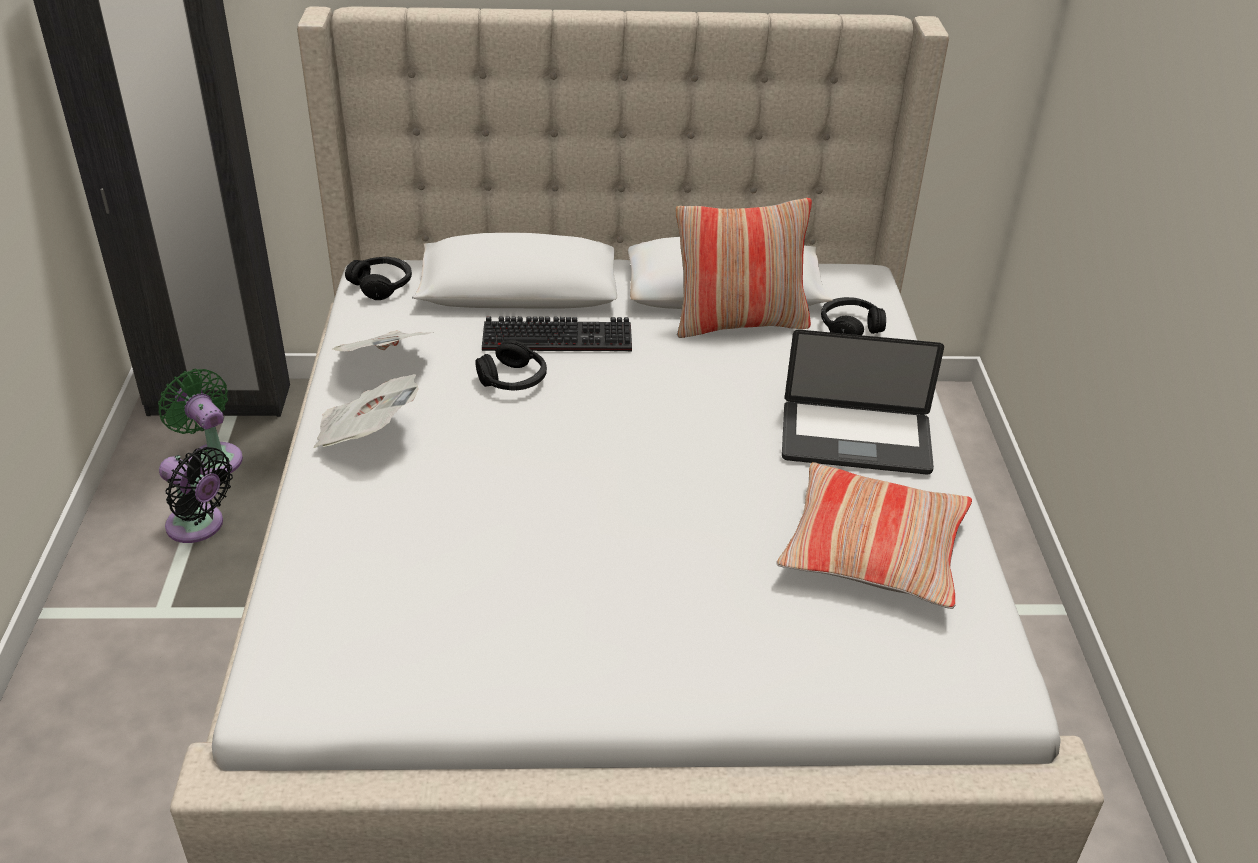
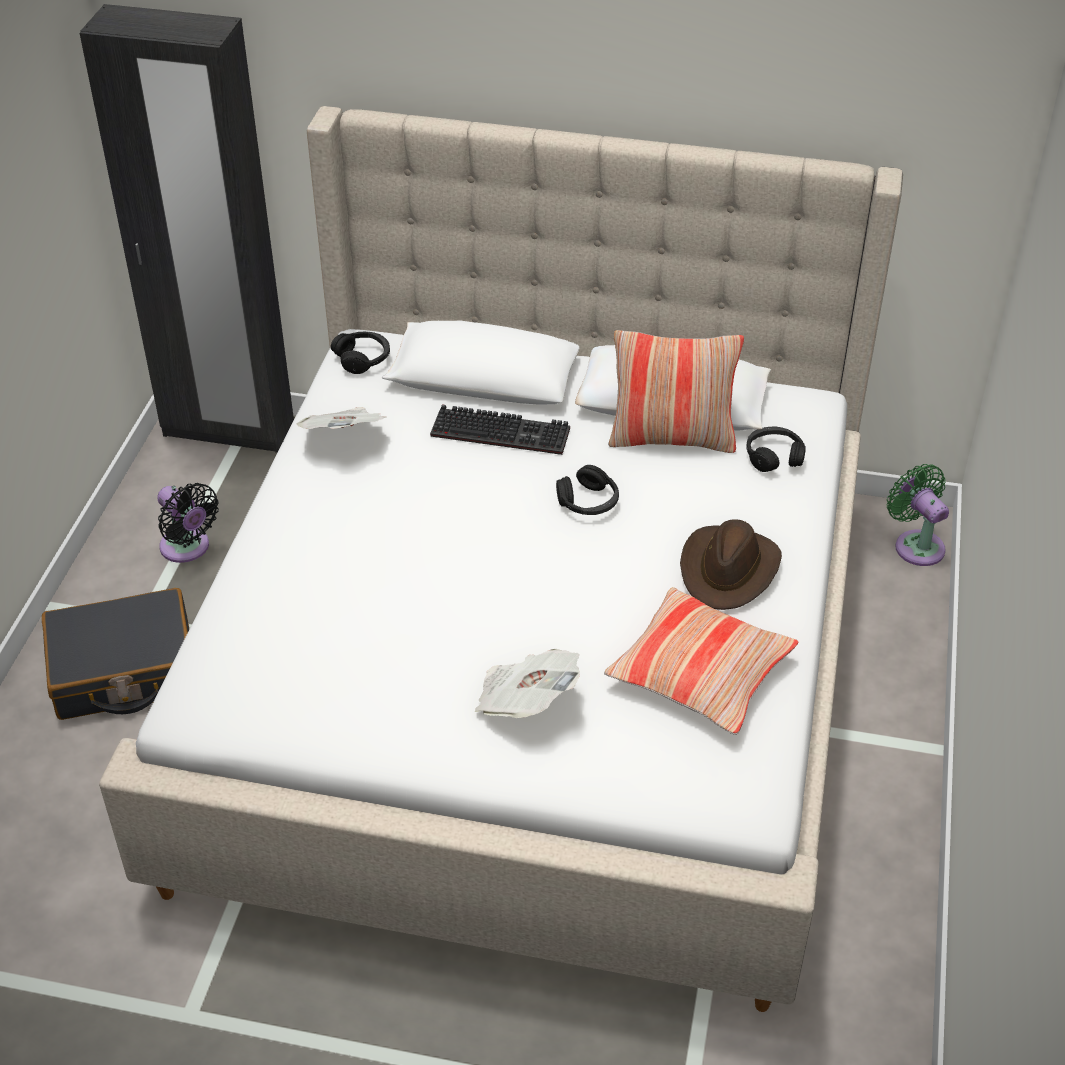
camera: 15 degrees right, 5 degrees up
green fan [158,369,243,474] -> green fan moved to [887,464,949,566]
newspaper [314,374,418,448] -> newspaper moved to [475,649,580,718]
black headphones [475,340,547,390] -> black headphones moved to [556,465,619,515]
laptop [782,330,944,475] -> brown hat [680,519,782,610]
none -> black suitcase [42,588,189,720]

